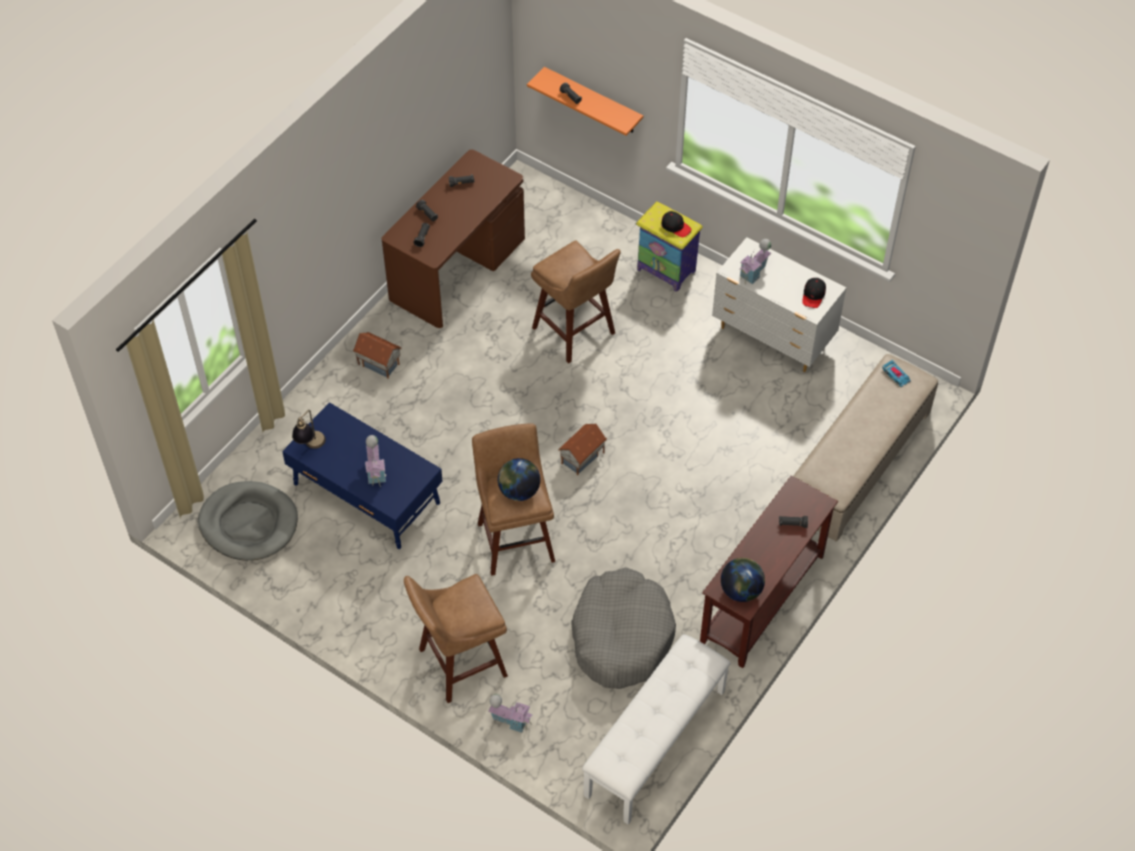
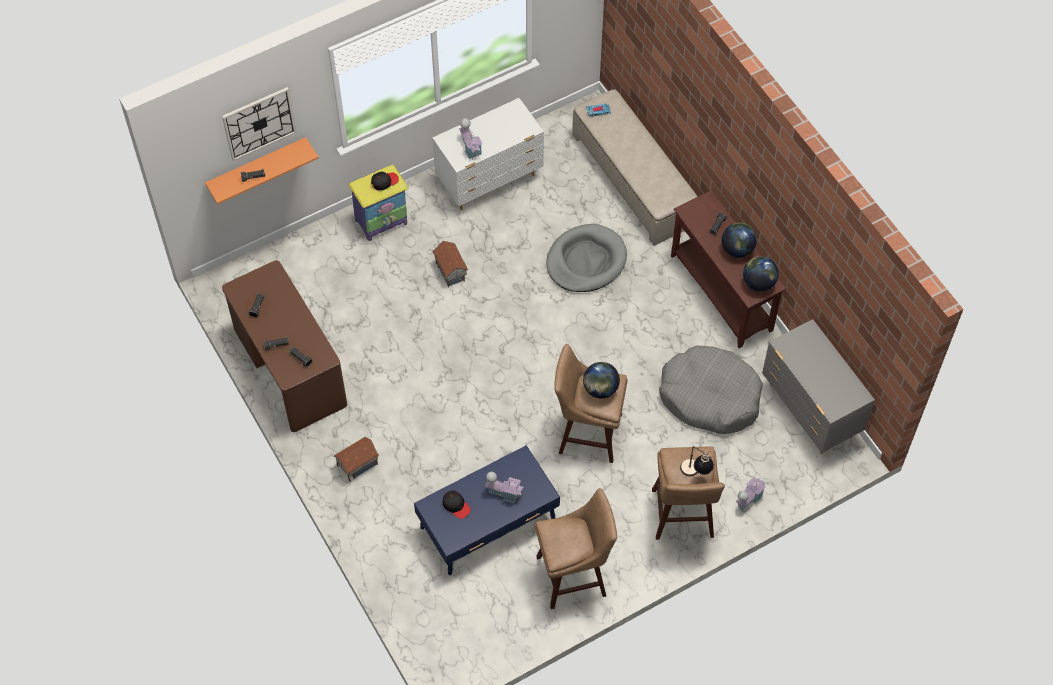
camera: 65 degrees left, 5 degrees up
grey dog bed [198,481,298,560] -> grey dog bed moved to [546,224,627,292]
table lamp [292,410,326,449] -> table lamp moved to [680,446,714,477]
brown stool [531,241,620,363] -> brown stool moved to [535,488,617,609]
toy house [559,424,607,476] -> toy house moved to [432,241,468,287]
white bench [582,634,731,825] -> grey dresser [762,319,875,454]
black cap [802,278,826,308] -> black cap moved to [443,490,471,519]
none -> wall clock [222,87,297,161]
none -> globe [722,223,757,258]

